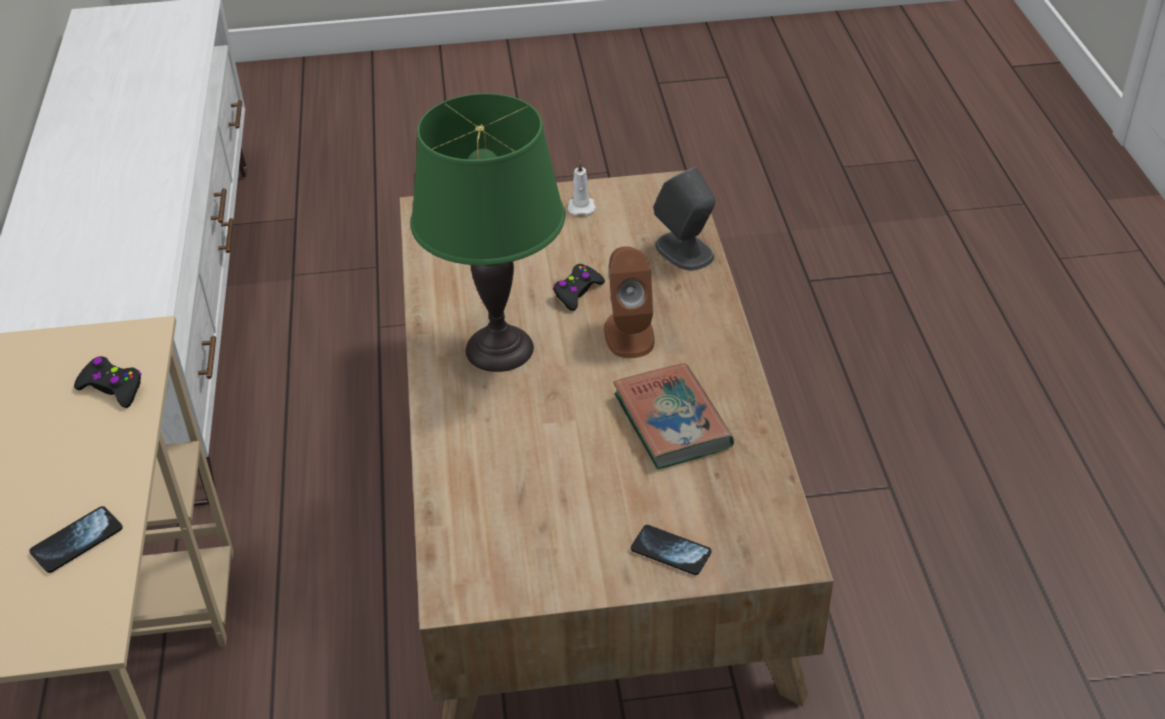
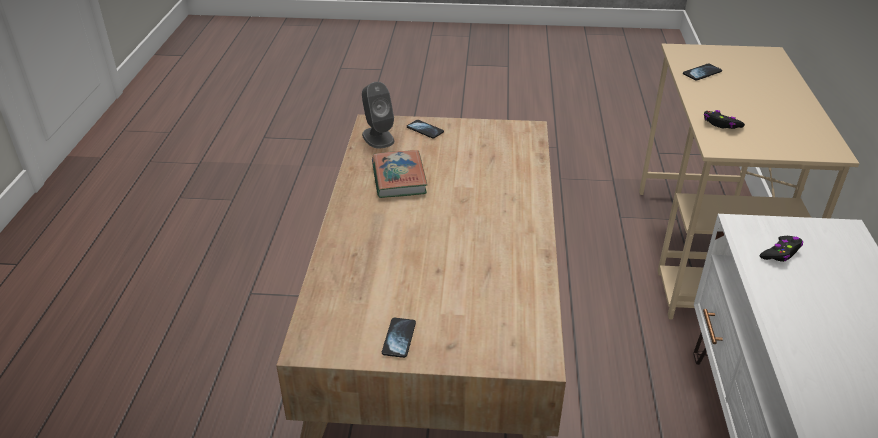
camera: 170 degrees left, 5 degrees down
green table lamp [410,93,565,372] -> none
black game controller [553,264,605,311] -> black game controller moved to [760,236,803,262]
white candle [567,161,596,215] -> phone [382,318,416,358]
brown speaker [604,246,654,358] -> none
grey speaker [653,167,715,271] -> grey speaker moved to [362,82,394,148]

